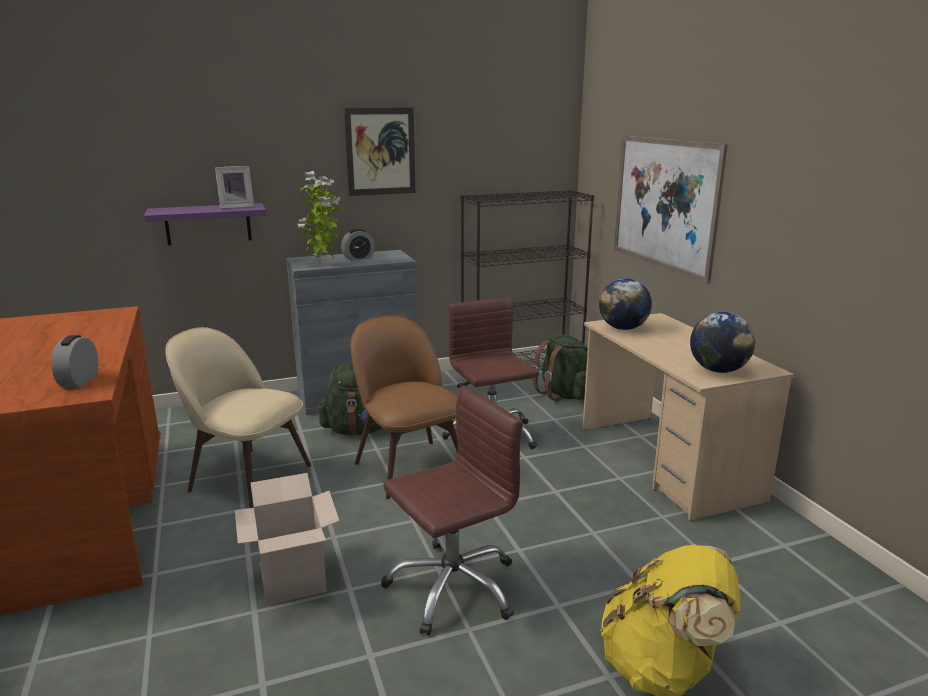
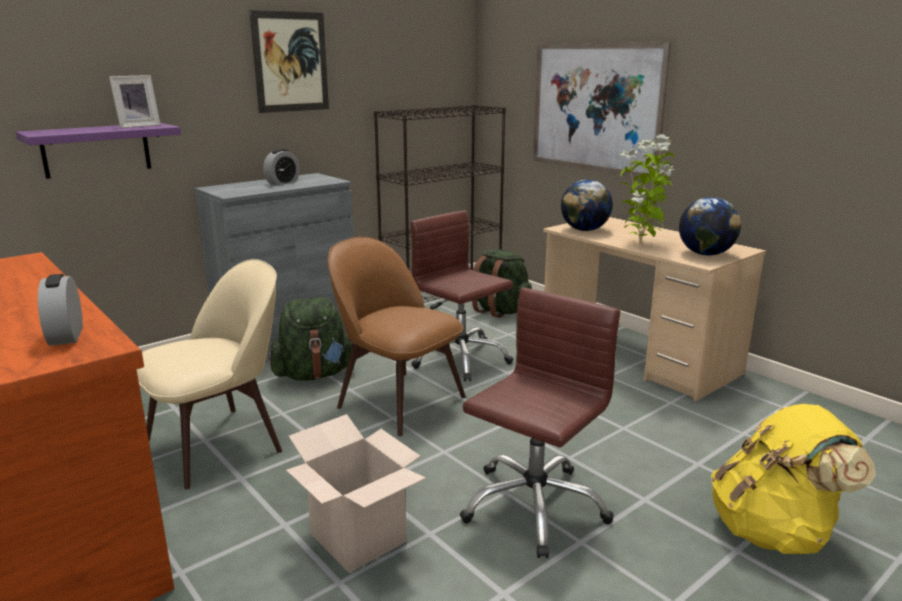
camera: 20 degrees left, 0 degrees up
beige chair [165,327,311,508] -> beige chair turned 135 degrees clockwise [137,259,282,490]
potted plant [297,171,342,265] -> potted plant moved to [619,134,675,244]

